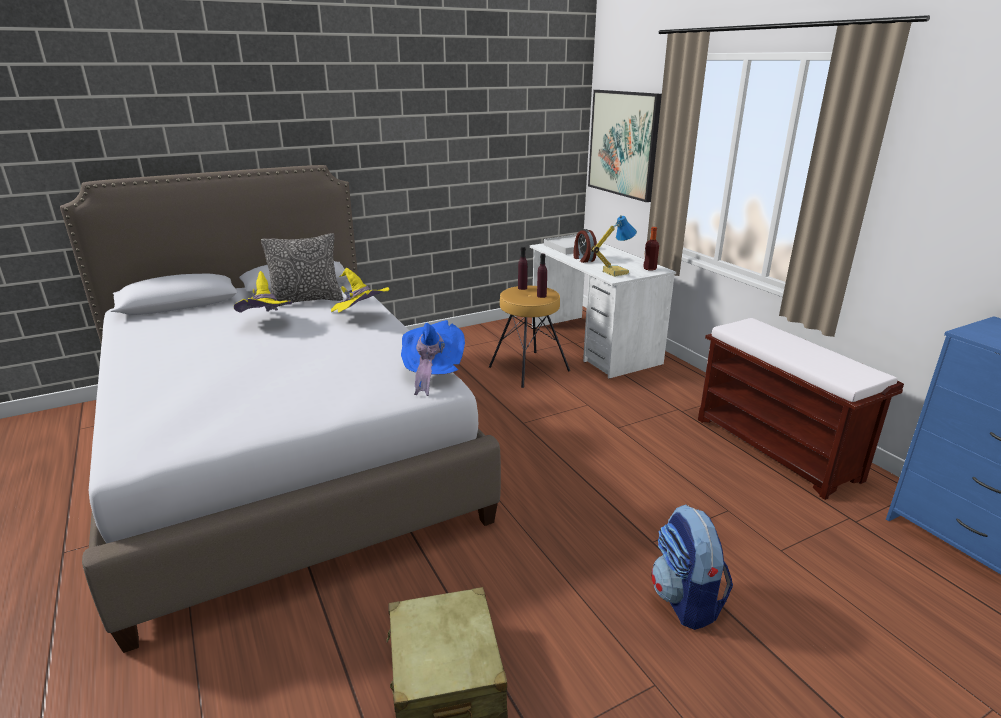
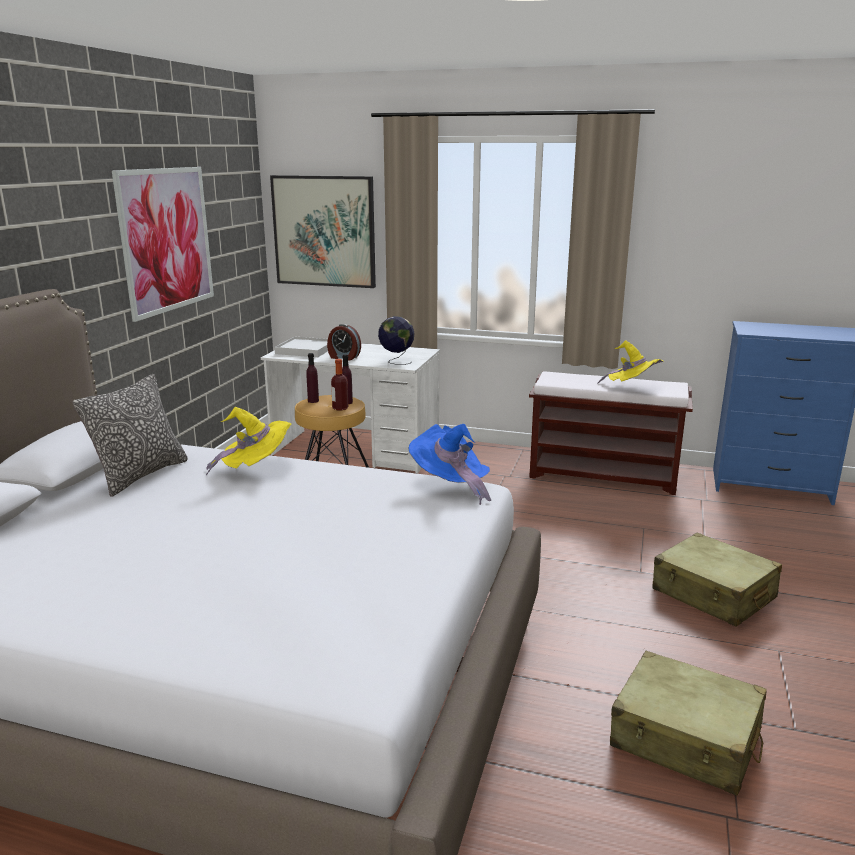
camera: 45 degrees left, 5 degrees down
yellow hat [234,271,292,313] -> yellow hat moved to [597,340,664,384]
table lamp [591,215,637,277] -> globe [378,316,414,365]
bottle [643,227,659,270] -> bottle moved to [331,359,348,410]
backpack [651,505,733,630] -> beige suitcase [653,533,782,627]
none -> picture [112,167,214,322]

